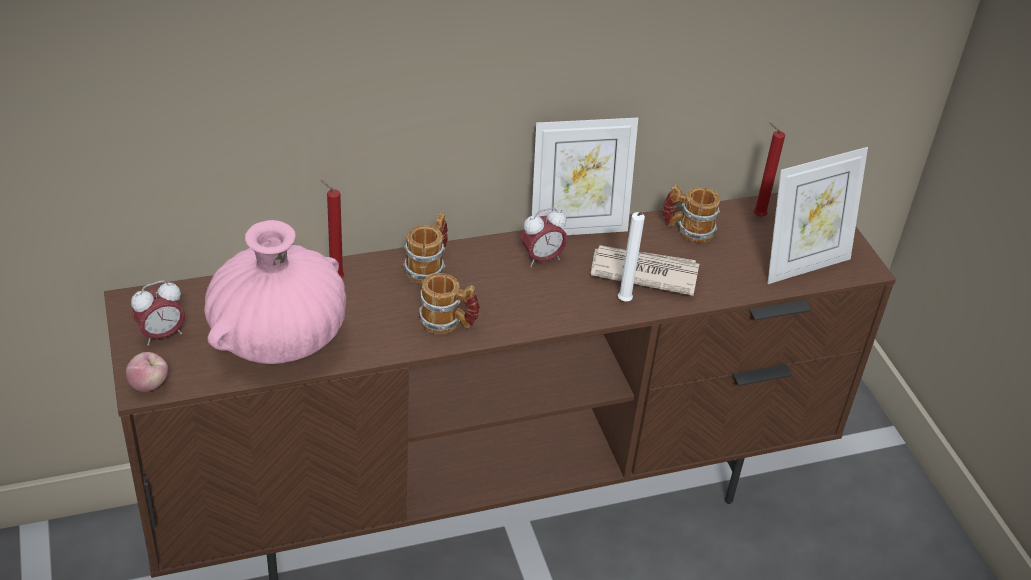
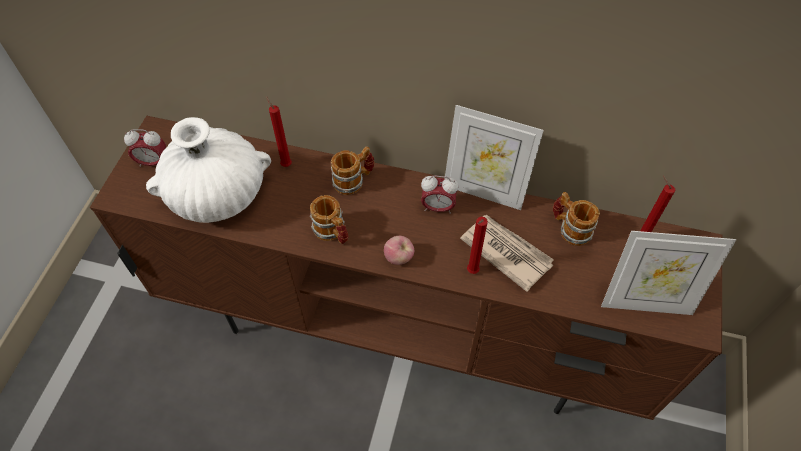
camera: 35 degrees right, 15 degrees up
apple [126,352,168,392] -> apple moved to [384,236,414,265]
pink vase [204,220,346,364] -> white vase [146,117,271,223]
white candle [618,212,645,301] -> red candle [467,217,488,274]

